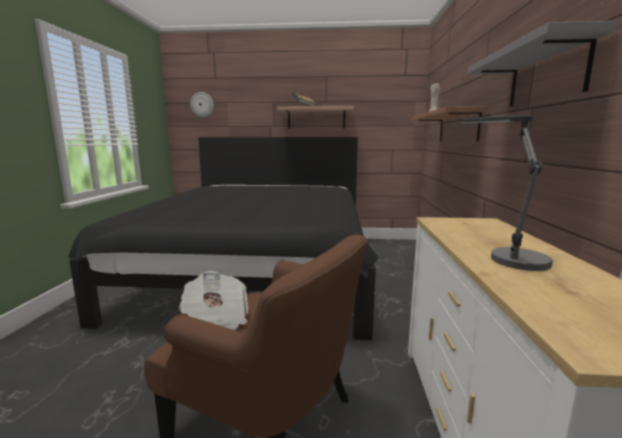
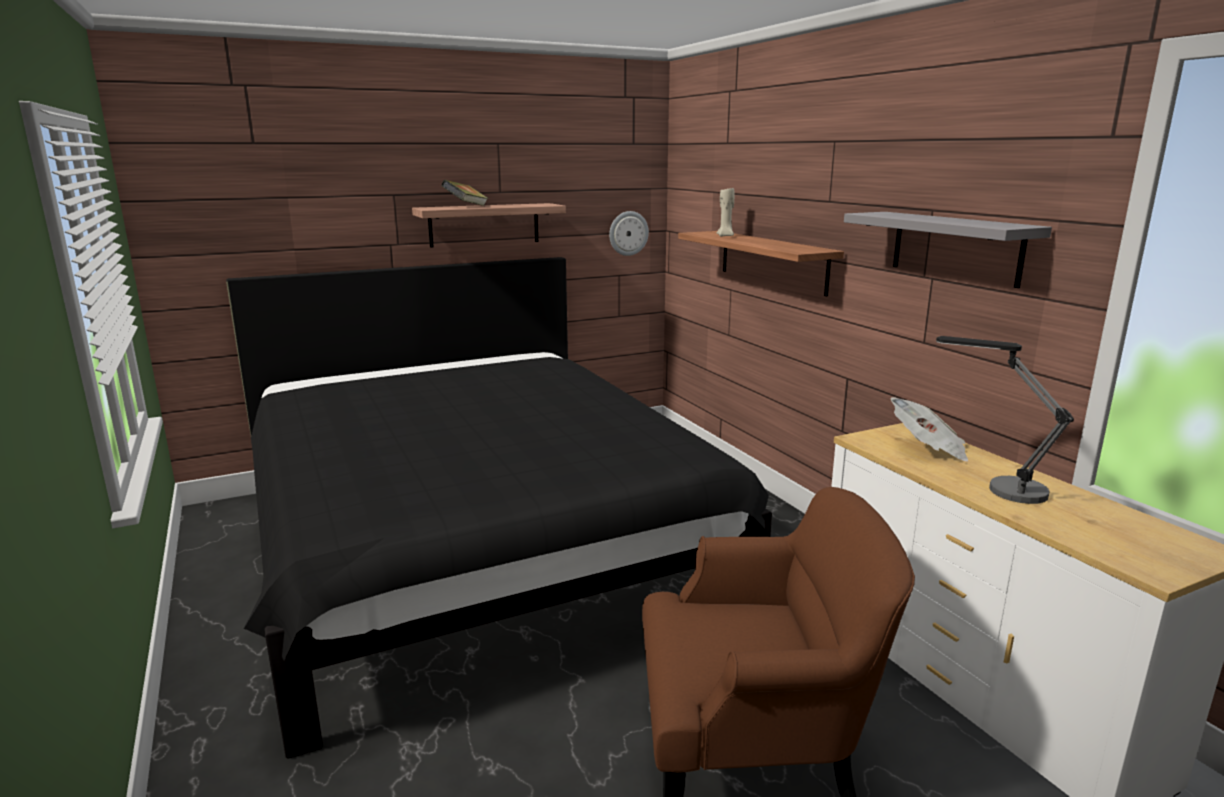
camera: 30 degrees left, 5 degrees up
newspaper [179,271,248,330] -> newspaper moved to [891,397,968,462]
wall clock [190,92,214,117] -> wall clock moved to [609,211,649,256]

